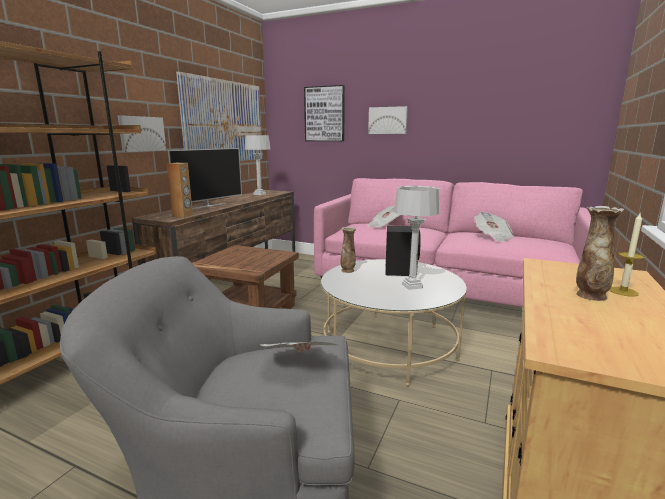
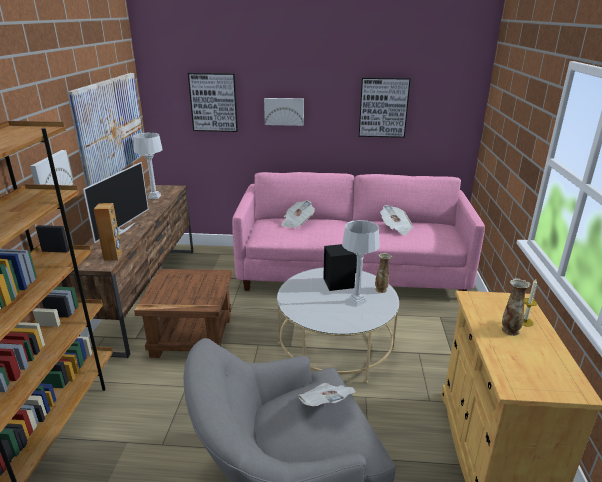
camera: 20 degrees left, 10 degrees up
vase [340,227,356,273] -> vase moved to [375,253,392,293]
none -> picture [359,77,410,138]

